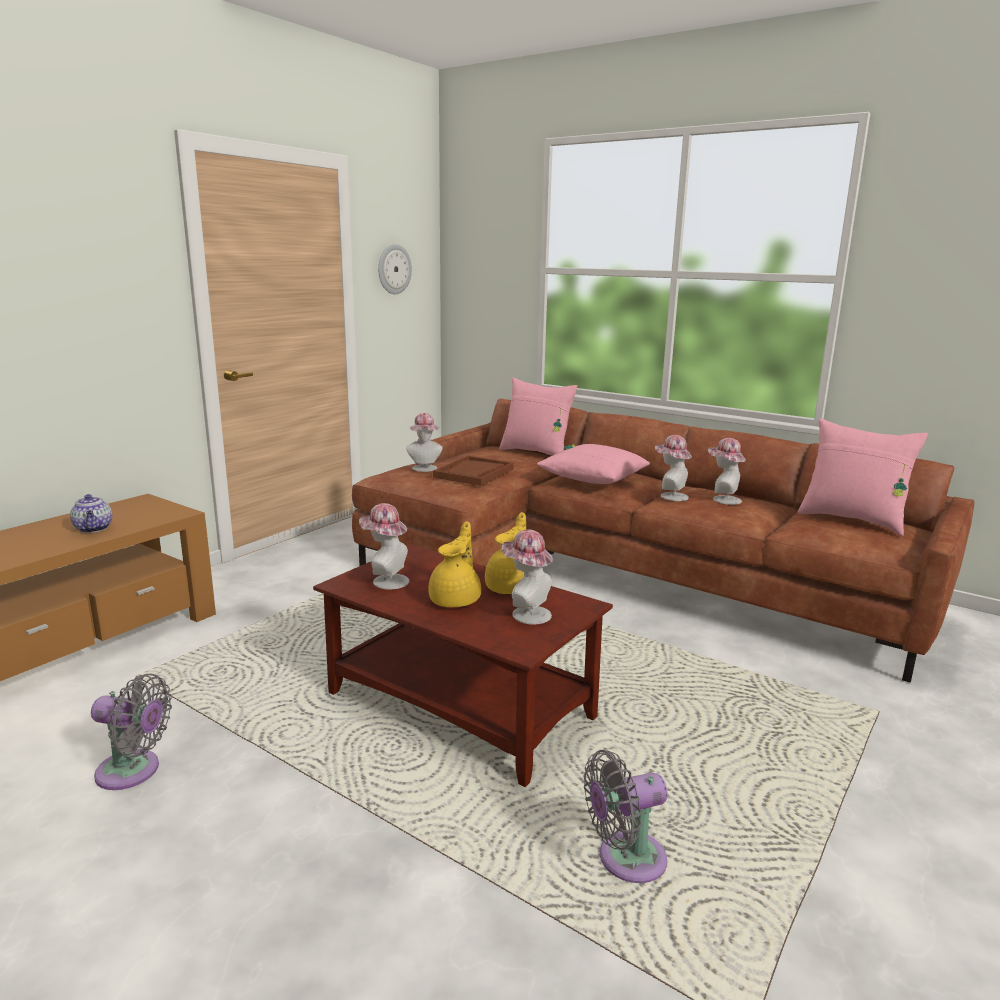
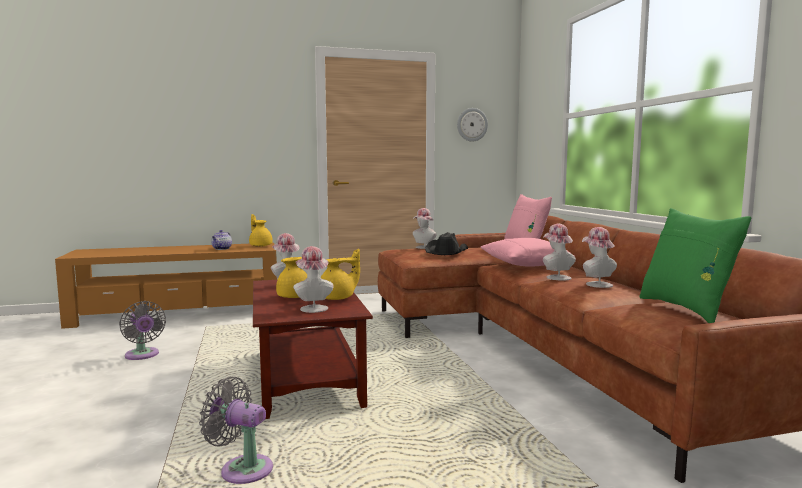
camera: 40 degrees right, 10 degrees down
brown tray [433,456,514,486] -> black hat [425,232,468,255]
pink pillow [797,419,928,536] -> green pillow [639,208,751,323]
none -> yellow teapot [249,214,273,247]

